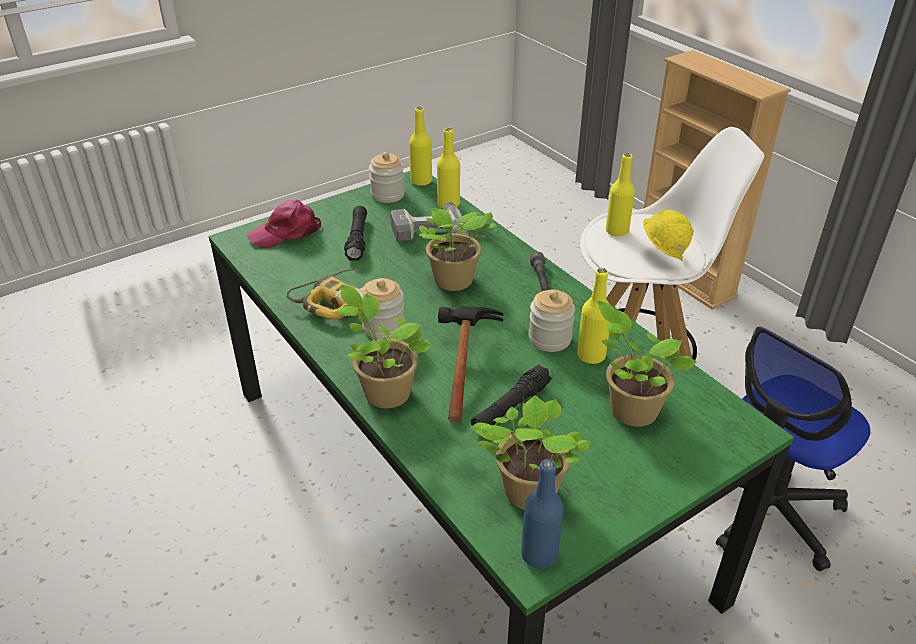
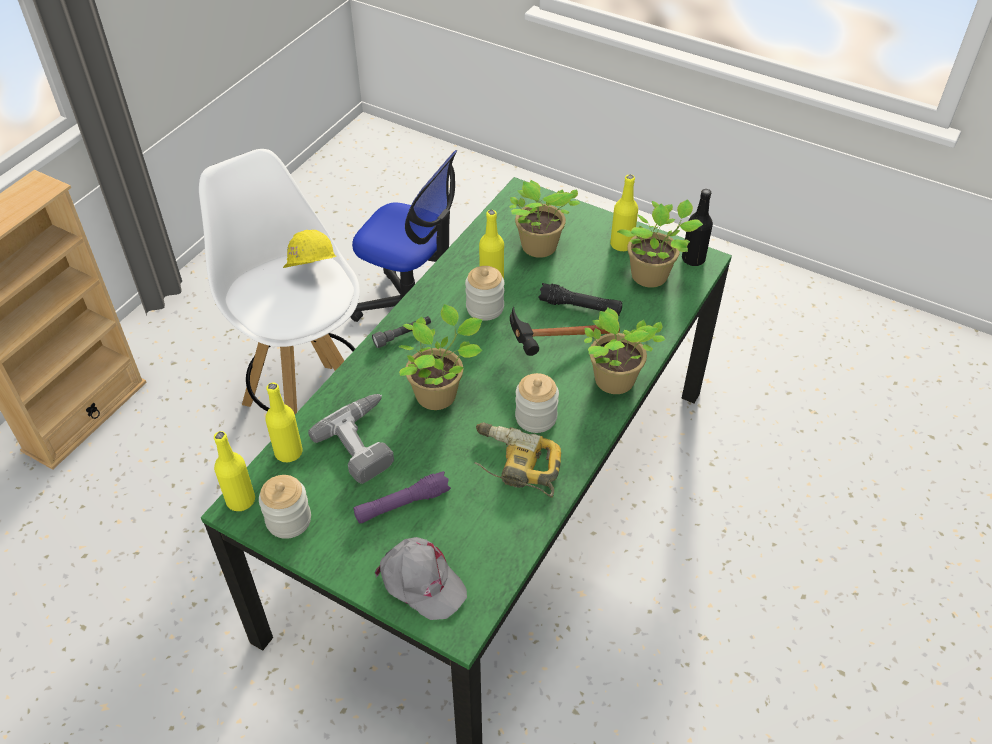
camera: 115 degrees left, 10 degrees up
pink cap [247,199,321,248] -> grey cap [375,537,467,620]
black flashlight [344,206,367,261] -> purple flashlight [353,471,451,524]
blue bottle [521,459,564,569] -> black bottle [682,189,713,266]
yellow bottle [605,153,635,237] -> yellow bottle moved to [610,174,638,251]

